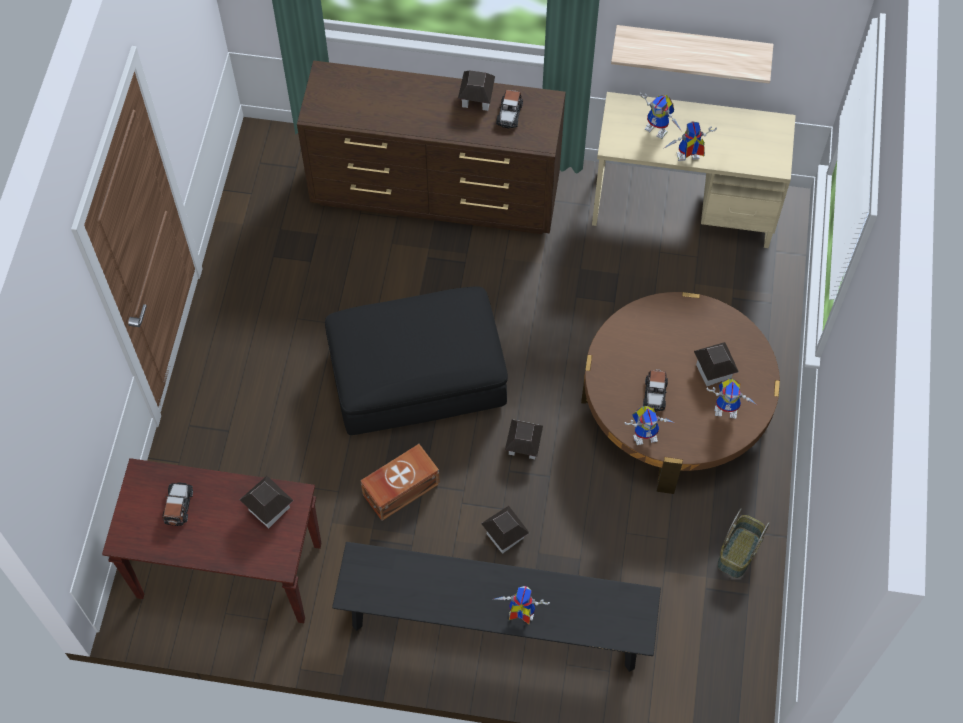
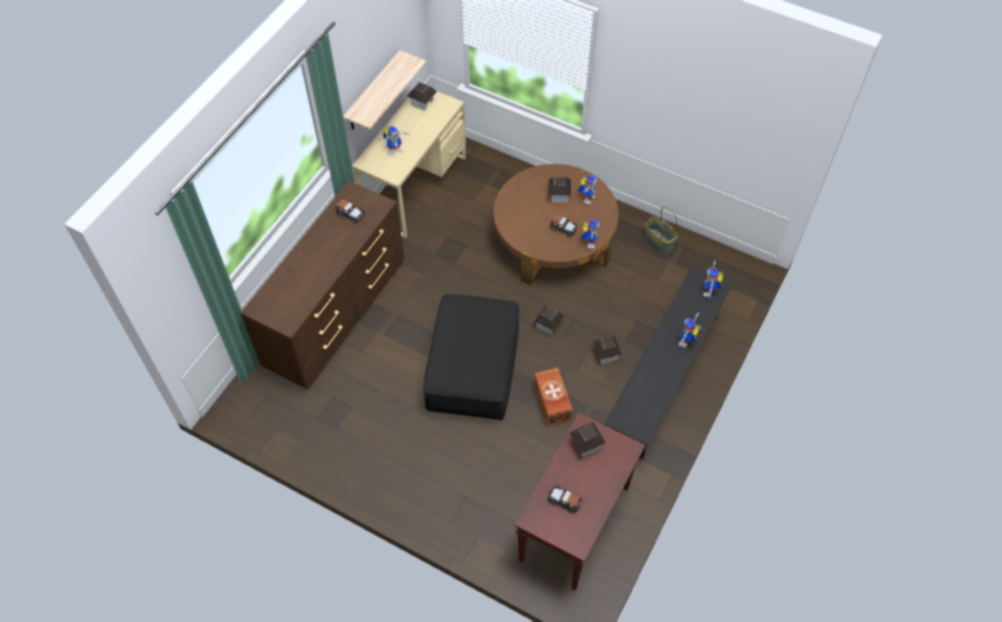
camera: 70 degrees left, 5 degrees down
toy house [458,71,495,111] -> toy house moved to [407,82,437,111]
toy robot [664,122,717,161] -> toy robot moved to [703,260,724,298]

